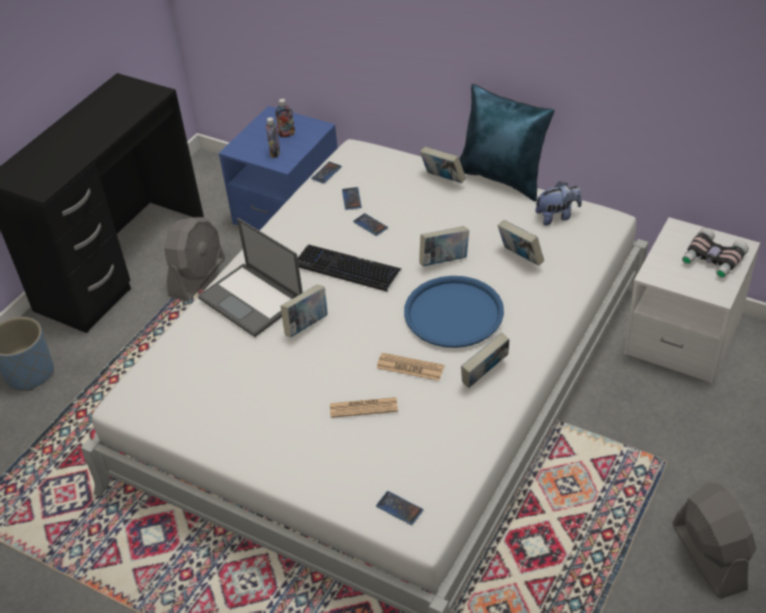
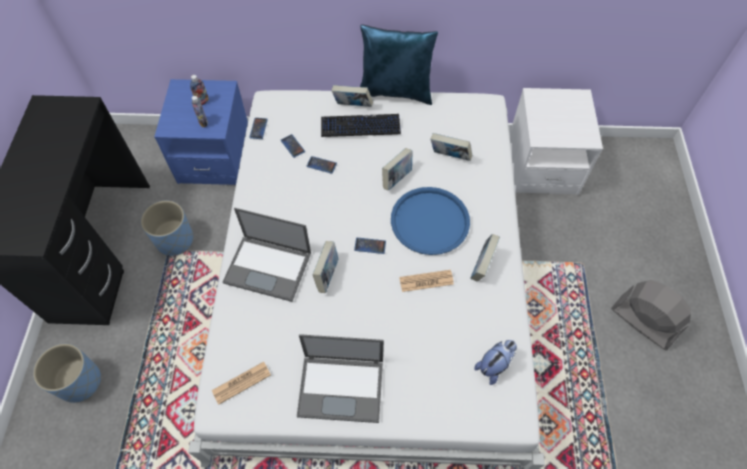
camera: 30 degrees left, 15 degrees up
grey fan [164,217,225,302] -> blue planter [141,201,193,256]
keyboard [298,245,401,292] -> keyboard moved to [321,114,401,137]
newspaper [330,397,398,418] -> newspaper moved to [212,362,271,405]
phone [376,491,423,525] -> phone moved to [354,238,386,254]
plush toy [535,181,582,226] -> plush toy moved to [475,340,517,385]
binoculars [682,228,749,278] -> none
none -> laptop [297,334,384,423]

